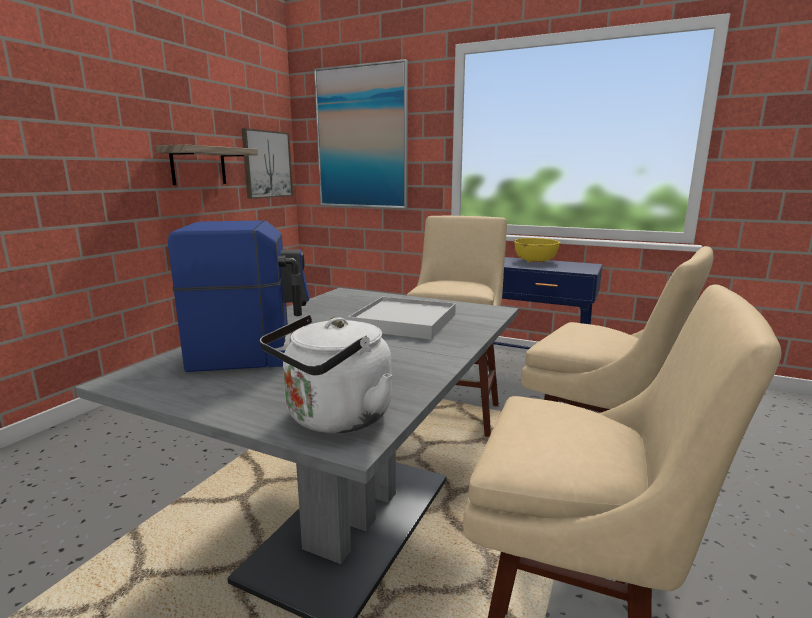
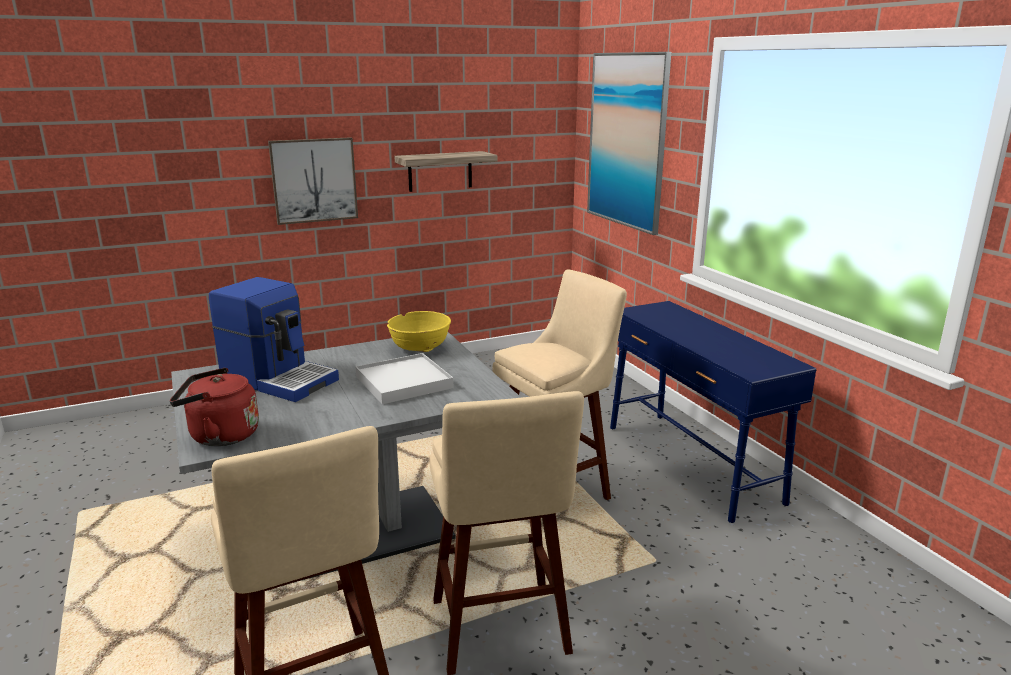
camera: 40 degrees right, 5 degrees up
picture [241,128,293,199] -> picture moved to [268,137,358,225]
white kettle [260,315,393,433] -> red kettle [170,368,259,446]
yellow bowl [514,238,561,262] -> yellow bowl moved to [387,311,451,352]

